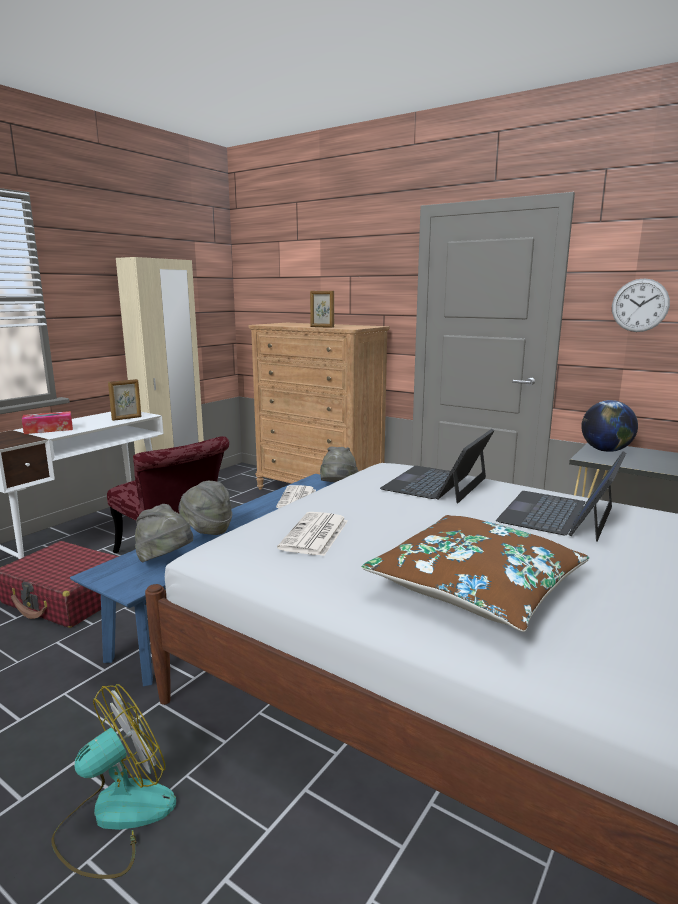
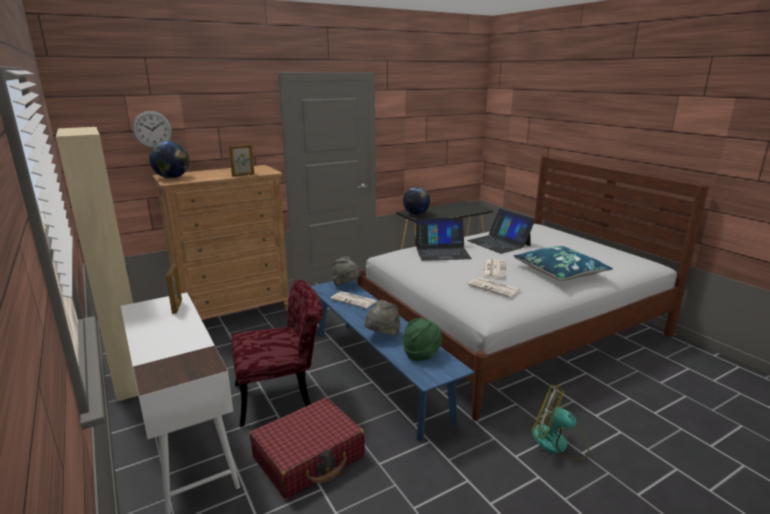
camera: 65 degrees left, 5 degrees up
tissue box [22,411,73,434] -> none
fan [51,684,176,879] -> fan turned 45 degrees counterclockwise [532,385,589,460]
grey hat [135,504,193,562] -> green hat [403,318,442,361]
brown pillow [361,515,589,632] -> blue pillow [513,246,613,281]
laptop [380,429,495,503] -> laptop turned 60 degrees counterclockwise [415,217,472,261]
wall clock [612,278,670,332] -> wall clock moved to [132,111,172,148]
none -> globe [149,141,189,178]
none -> newspaper [482,259,506,279]

